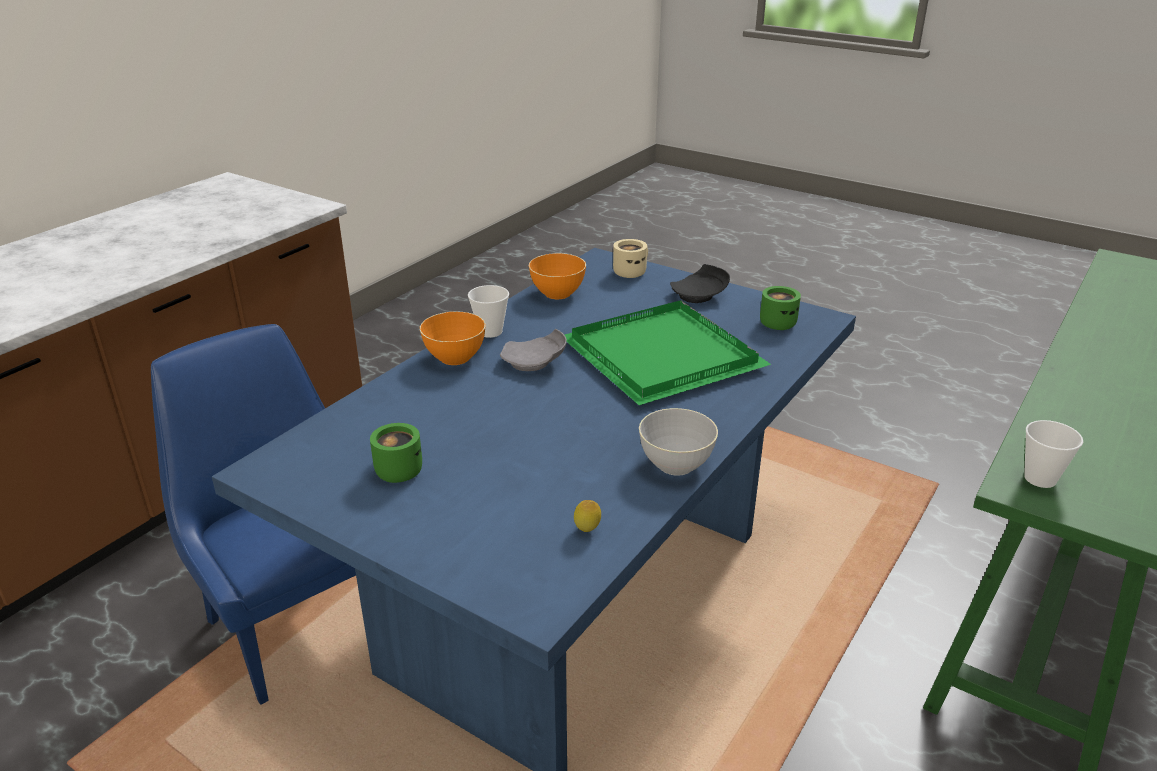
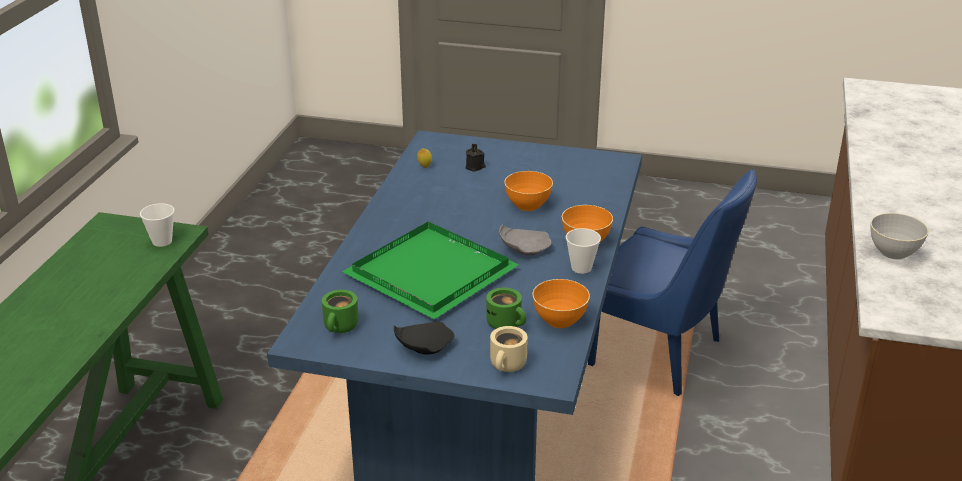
camera: 160 degrees right, 0 degrees up
green mug [370,423,422,483] -> green mug moved to [486,288,526,329]
grey bowl [639,408,718,476] -> grey bowl moved to [871,213,929,260]
none -> black candle [466,144,486,172]
none -> orange bowl [504,171,553,211]

